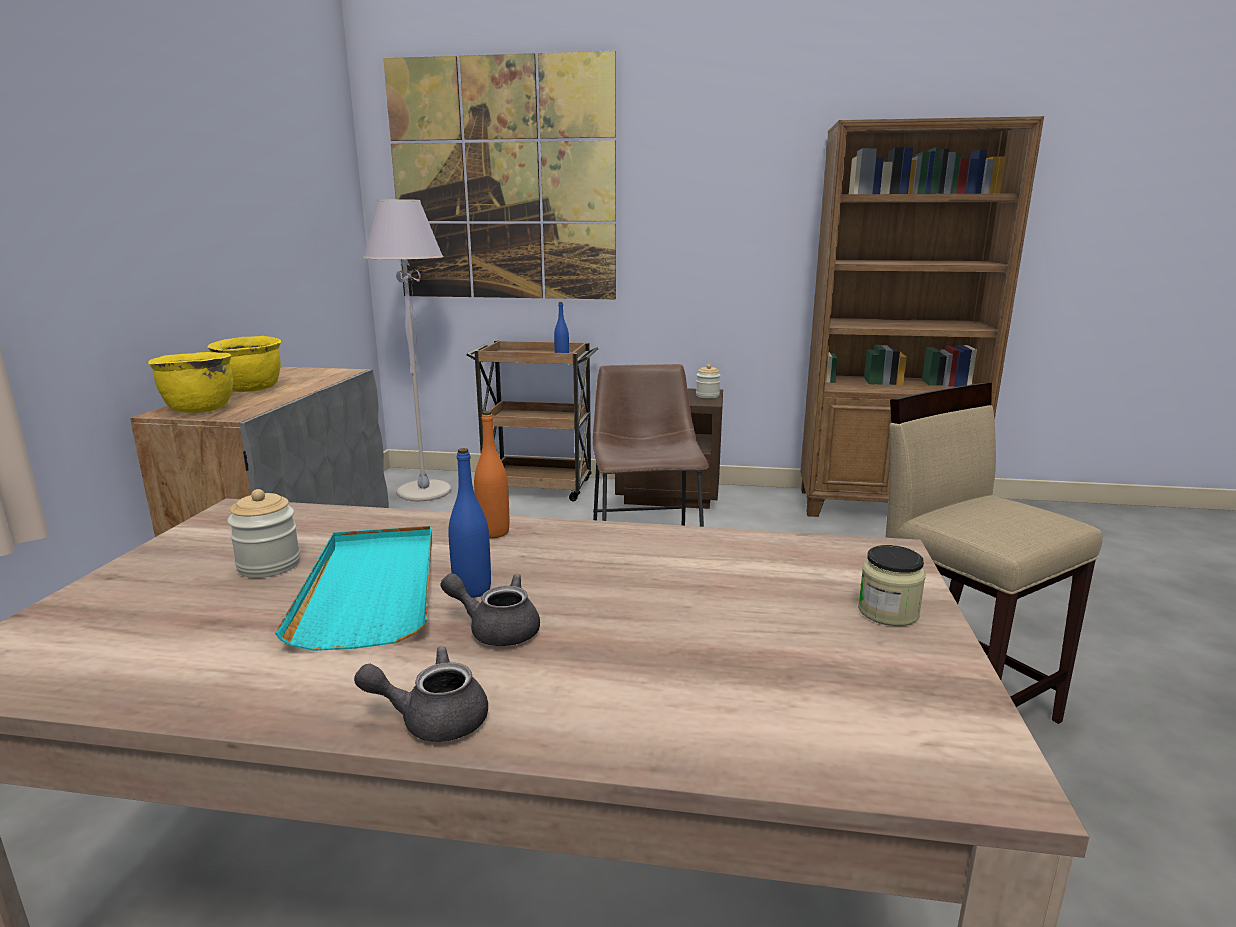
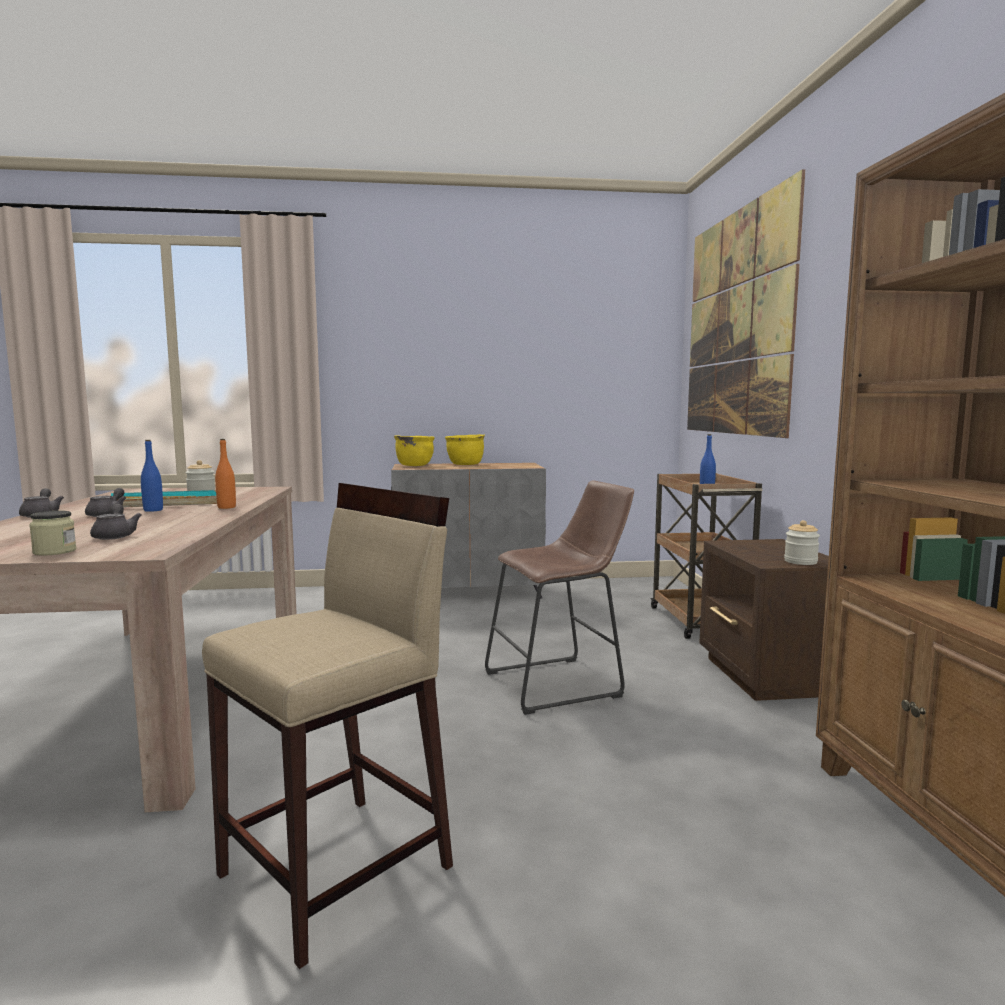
camera: 75 degrees right, 10 degrees down
grey floor lamp [363,199,451,501] -> none
none -> grey teapot [90,504,142,540]

